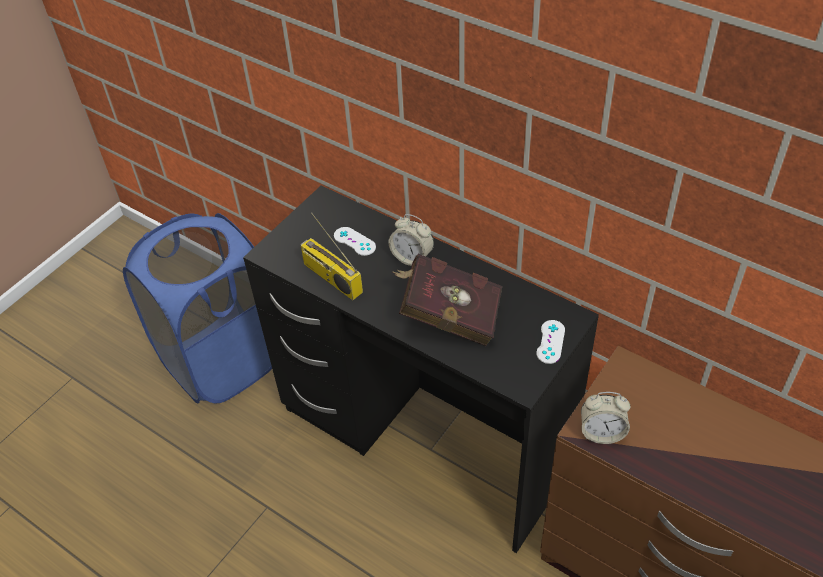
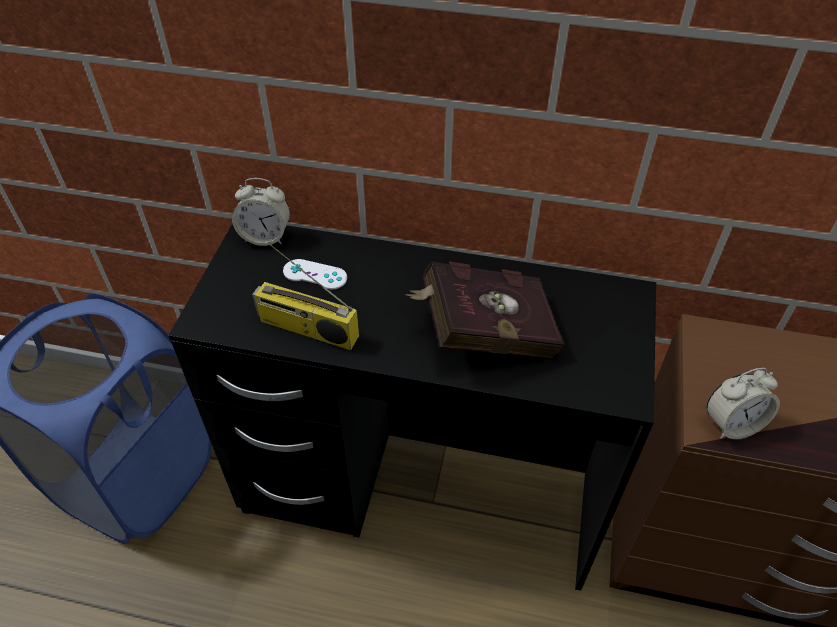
camera: 25 degrees left, 0 degrees up
alarm clock [388,214,434,266] -> alarm clock moved to [232,178,290,246]
white game controller [536,320,565,364] -> none

